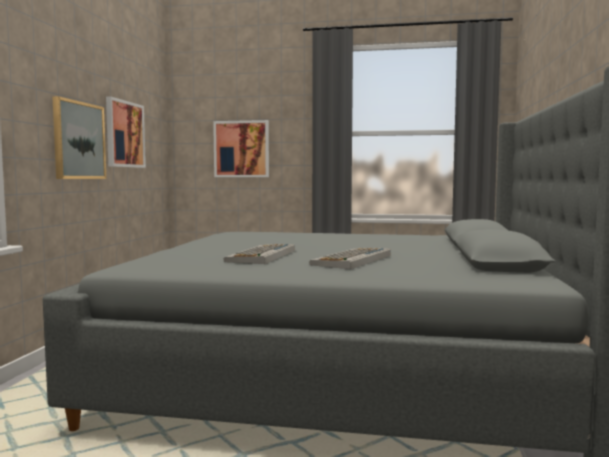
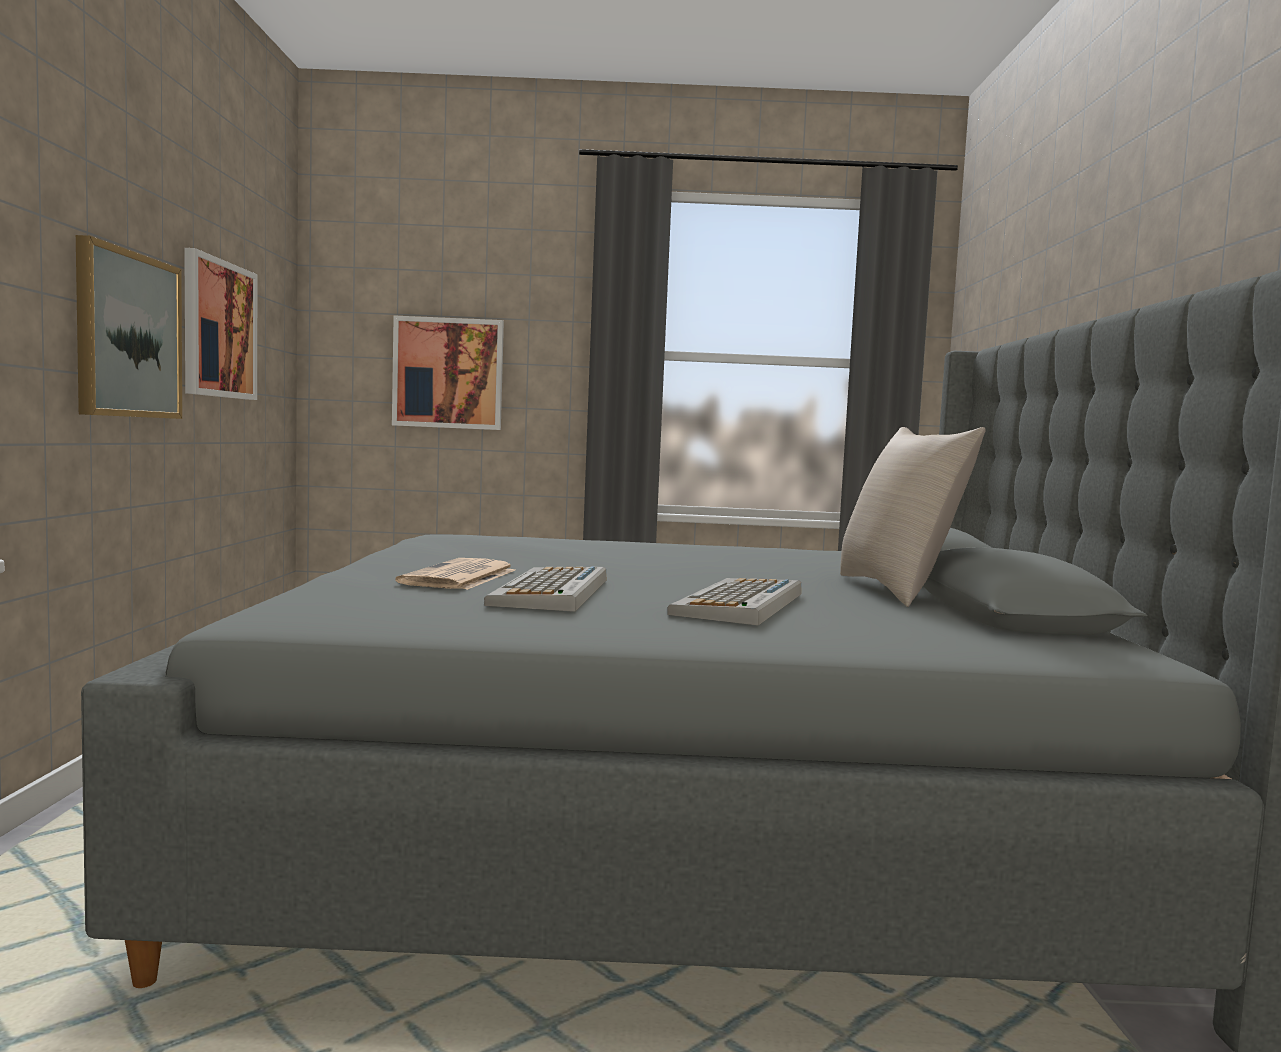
camera: 10 degrees left, 0 degrees up
none -> newspaper [395,558,515,590]
none -> beige pillow [840,427,986,607]

